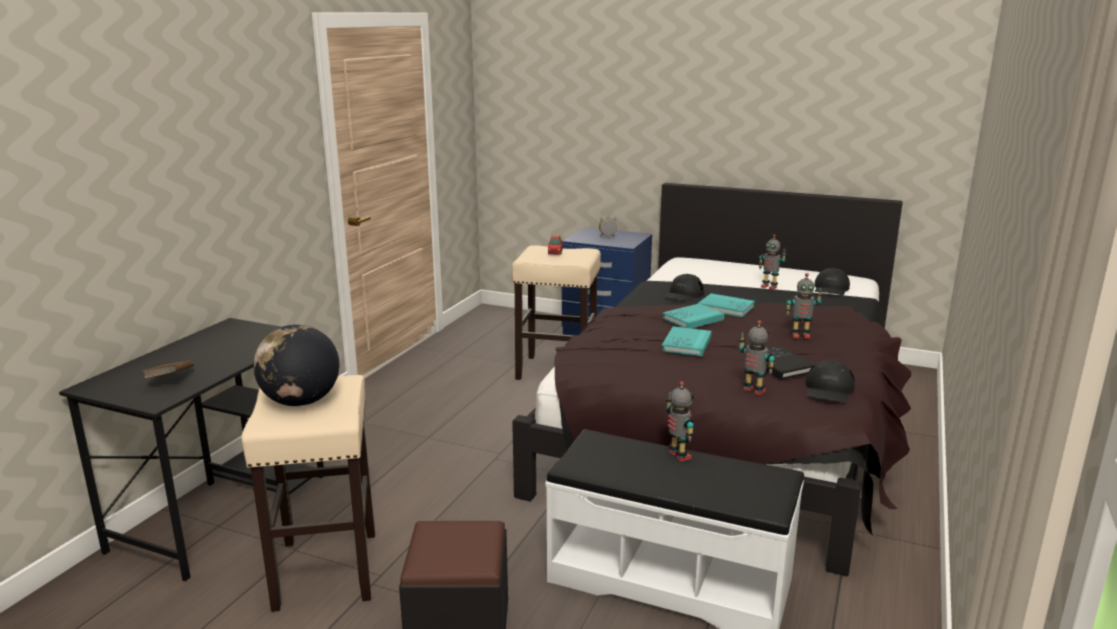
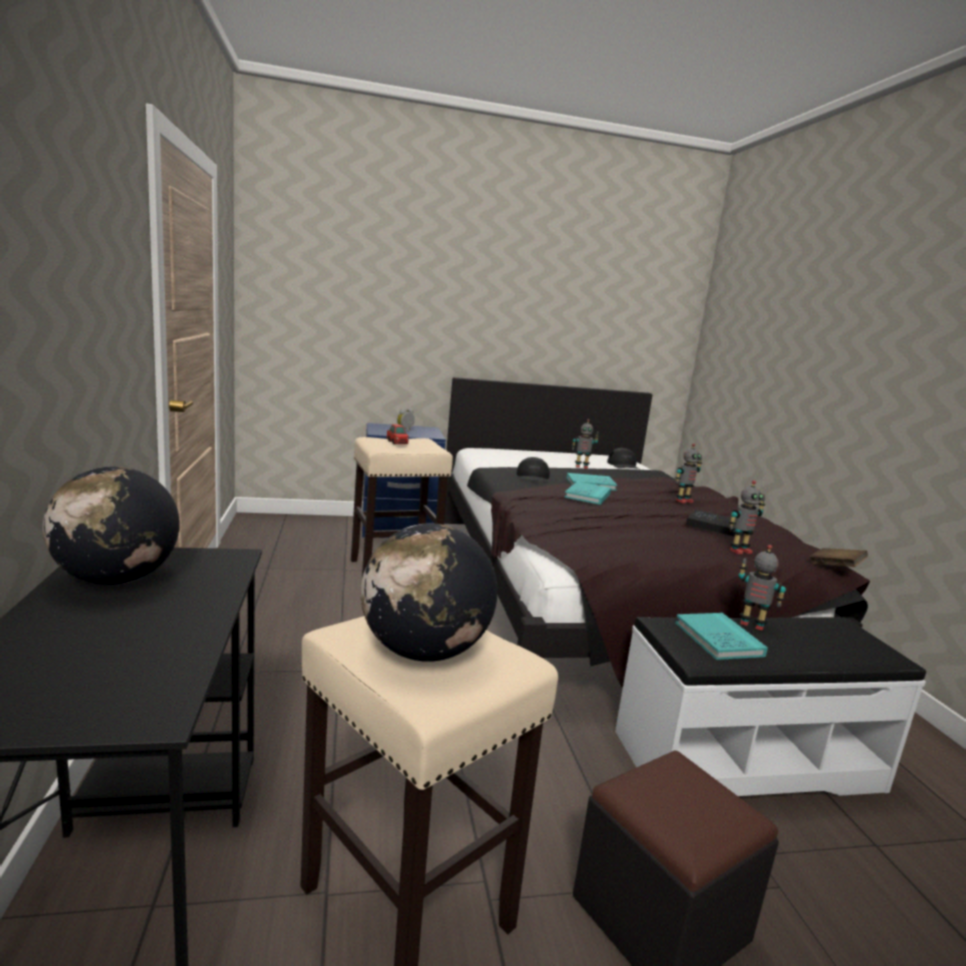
camera: 35 degrees left, 5 degrees down
brown book [142,360,194,379] -> brown book moved to [810,548,868,567]
turquoise book [662,326,711,356] -> turquoise book moved to [675,613,768,660]
toy robot [739,320,775,395] -> toy robot turned 150 degrees clockwise [729,480,765,554]
black cap [806,360,855,403] -> none
none -> globe [43,467,180,585]

